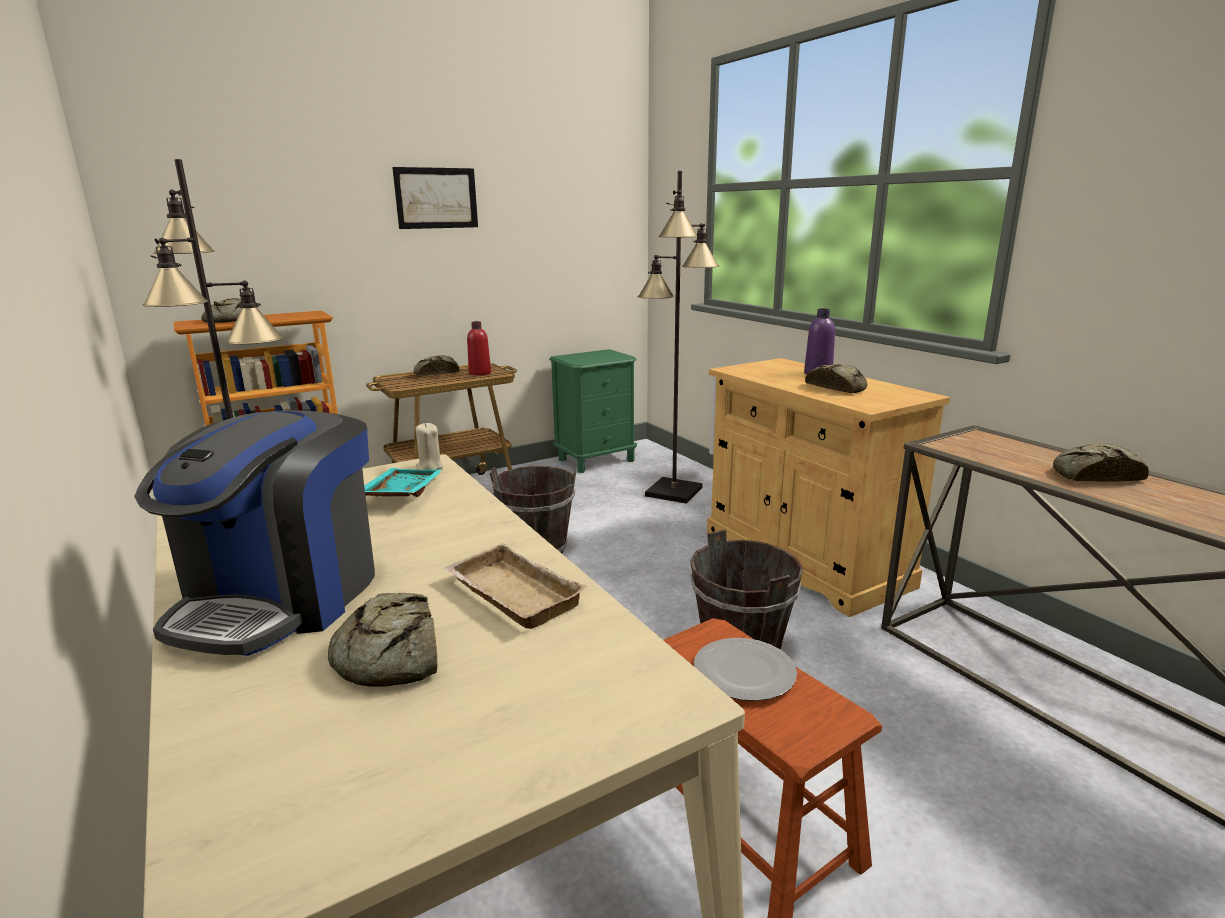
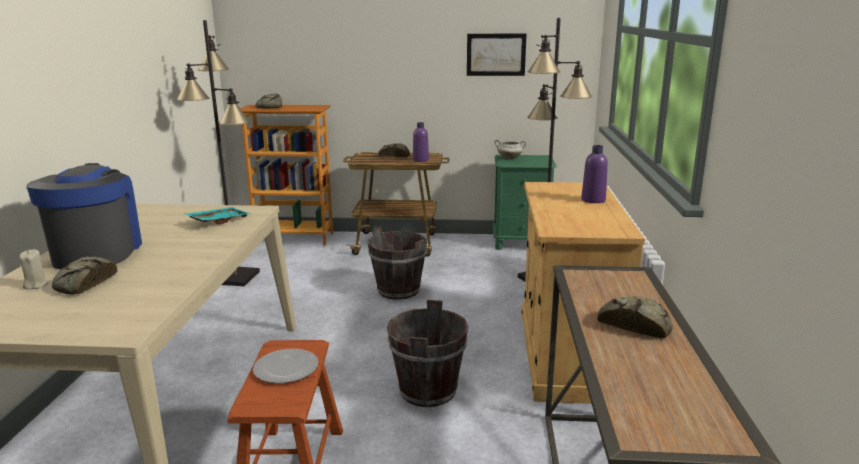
camera: 35 degrees right, 0 degrees up
coffee machine [134,410,375,656] -> coffee machine turned 120 degrees clockwise [26,163,142,269]
picture [392,167,478,229] -> picture moved to [467,33,526,76]
beige candle [416,423,443,470] -> beige candle moved to [19,249,49,290]
beige tray [443,543,588,629] -> none
red bottle [467,321,491,376] -> purple bottle [413,122,429,162]
bread [805,364,867,393] -> none
none -> white cooking pot [494,139,526,160]

